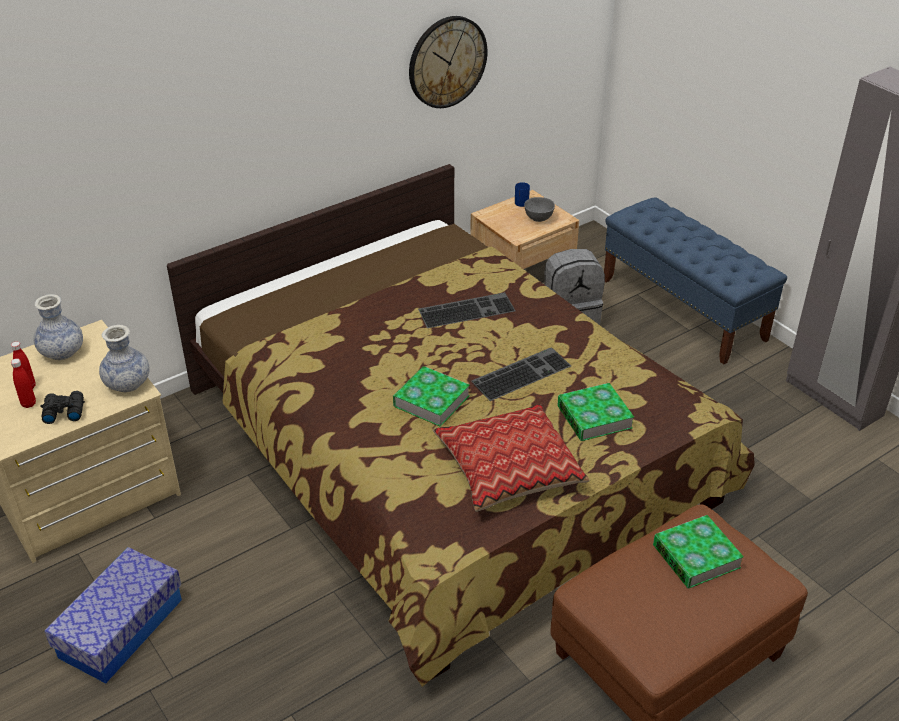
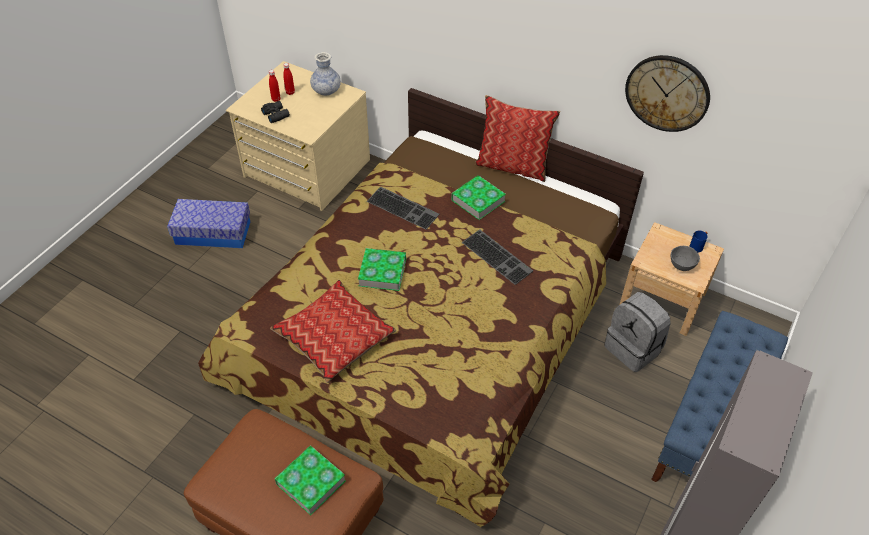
camera: 65 degrees right, 10 degrees up
vase [99,325,150,392] -> none
keyboard [471,347,571,401] -> keyboard moved to [367,187,439,229]
book [557,383,634,441] -> book moved to [451,175,506,220]
none -> pillow [474,95,561,182]

